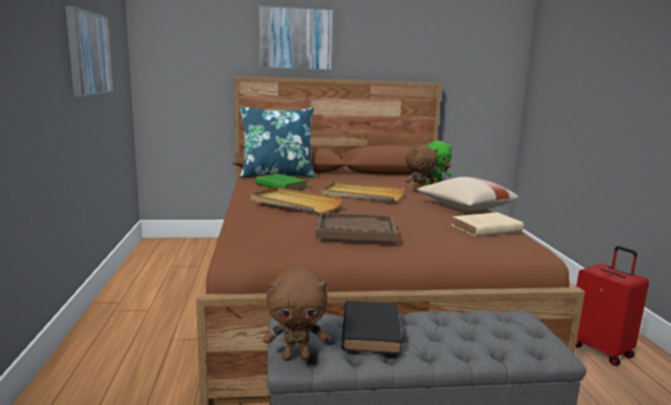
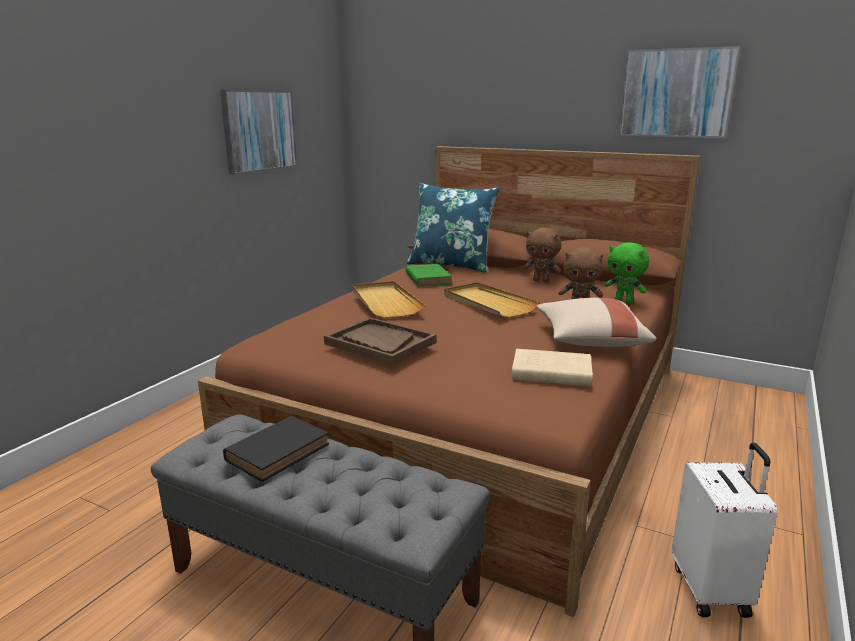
camera: 35 degrees right, 5 degrees up
picture [259,5,334,71] -> picture moved to [619,46,740,138]
brown plush toy [263,268,329,361] -> brown plush toy moved to [524,228,561,282]
red suitcase [576,246,649,366] -> white suitcase [672,443,777,618]

